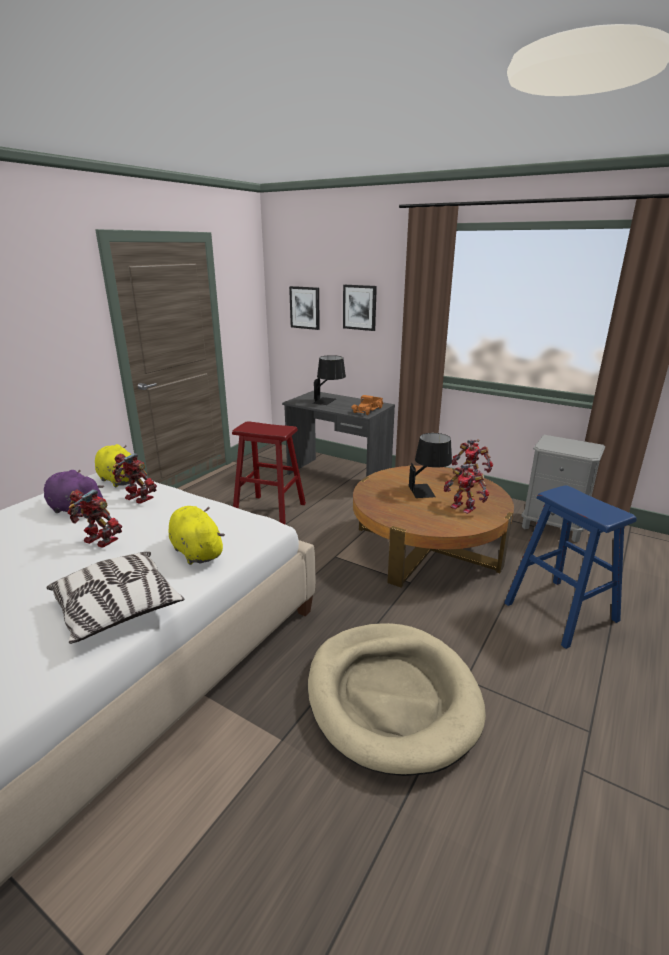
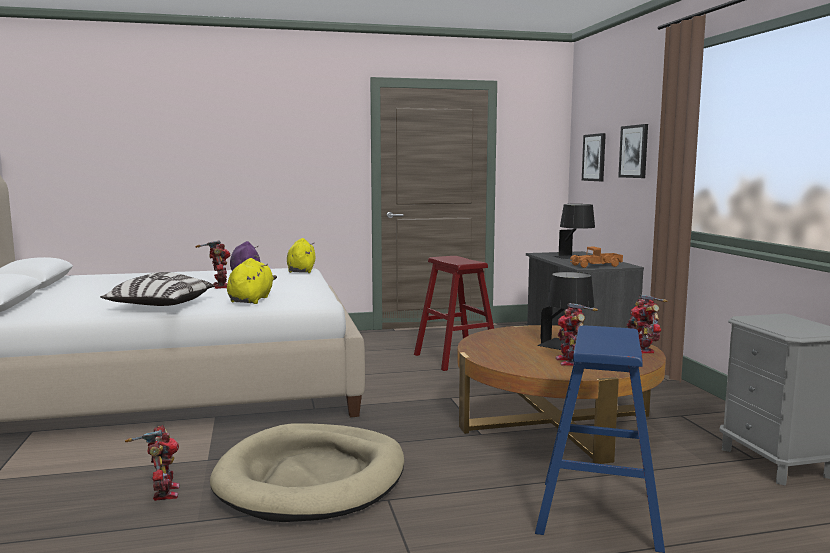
camera: 45 degrees right, 15 degrees down
toy robot [113,453,157,504] -> toy robot moved to [125,425,180,501]

